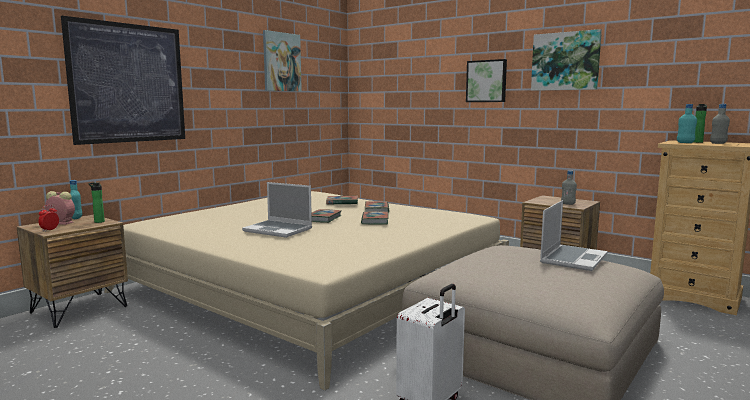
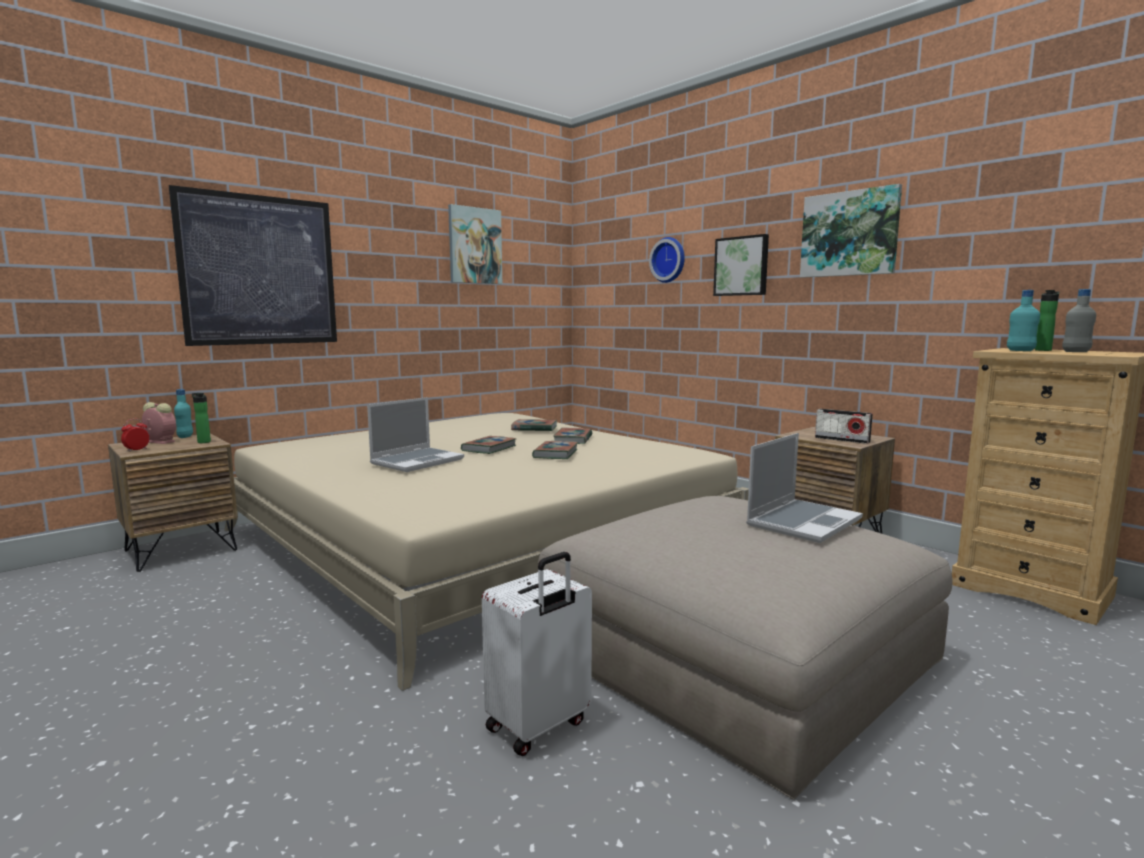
camera: 10 degrees right, 0 degrees up
laptop [242,182,312,238] -> laptop turned 90 degrees counterclockwise [367,397,464,472]
grey bottle [561,170,577,205] -> radio [815,409,873,444]
none -> wall clock [649,237,685,283]

